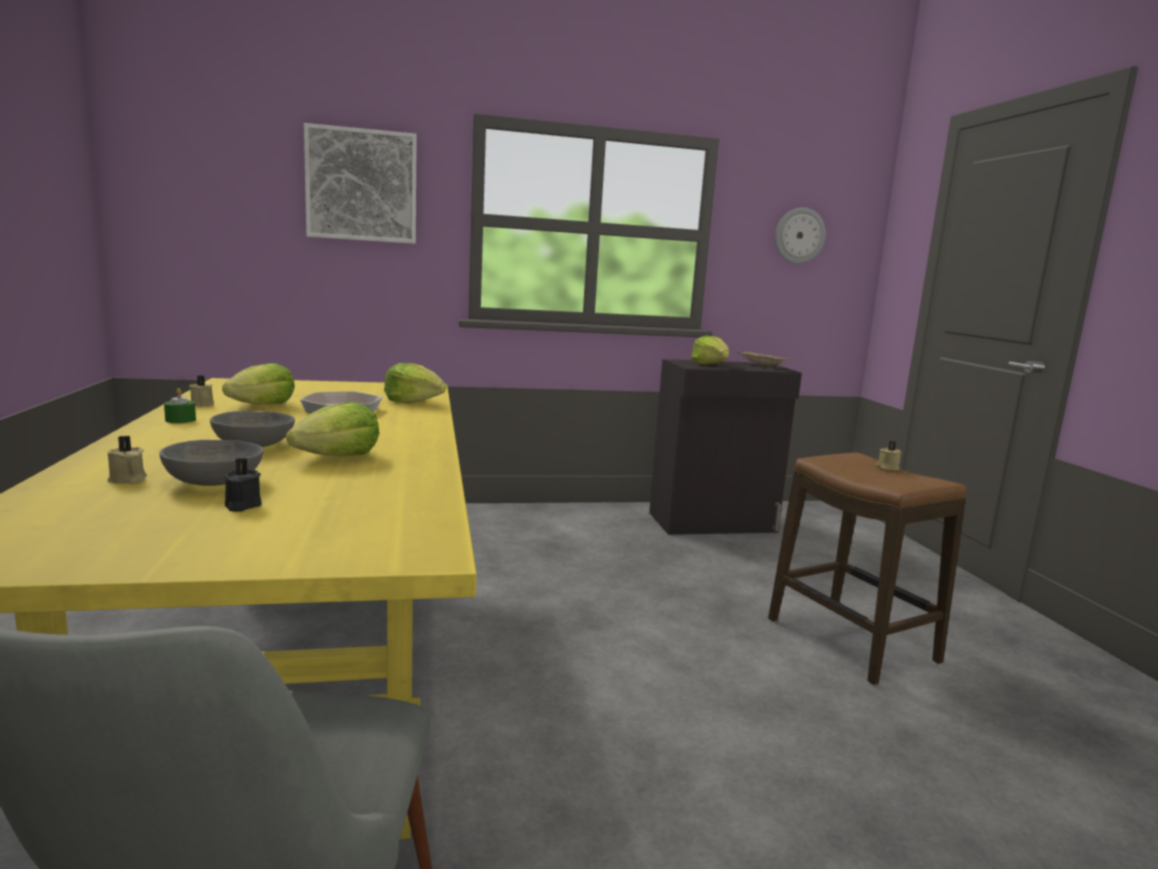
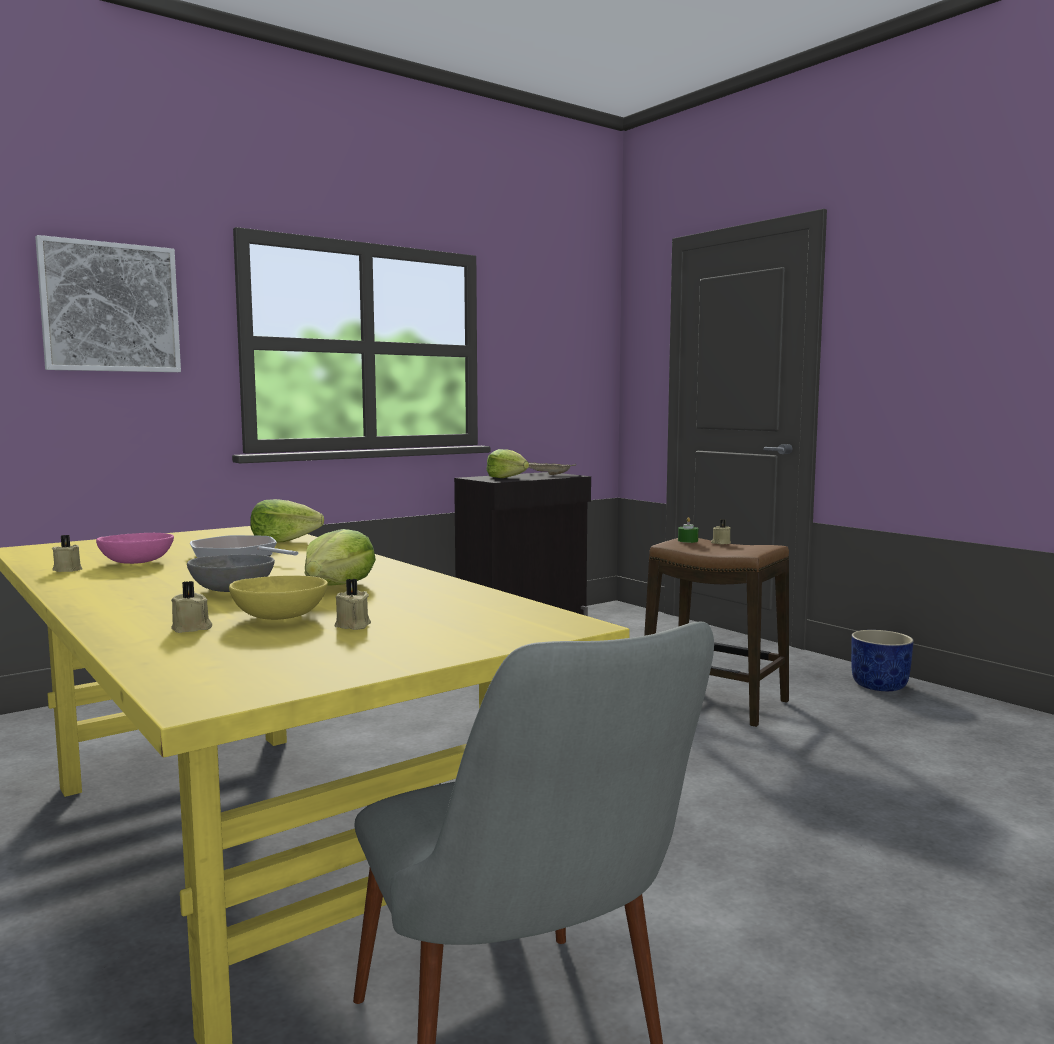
camera: 25 degrees left, 5 degrees down
grey bowl [159,440,264,486] -> yellow bowl [229,576,328,620]
green candle [164,388,196,423] -> green candle moved to [678,517,698,543]
lettuce [222,363,295,405] -> pink bowl [96,533,174,564]
black candle [225,458,262,512] -> beige candle [335,579,371,630]
wall clock [775,207,826,264] -> none
none -> blue planter [851,630,914,691]

